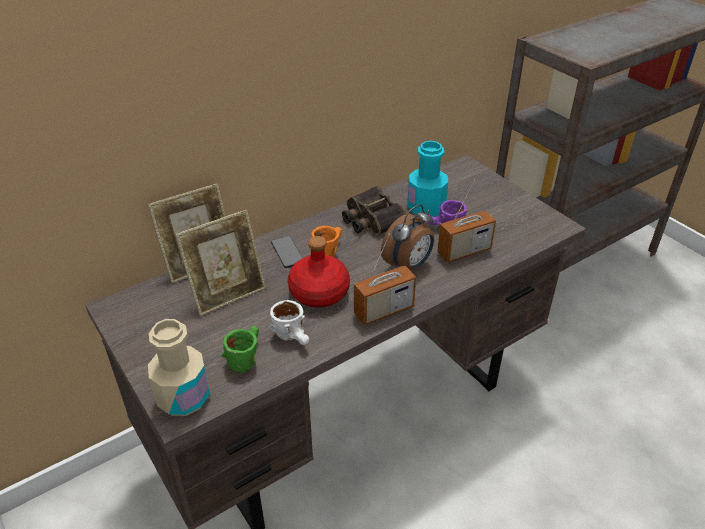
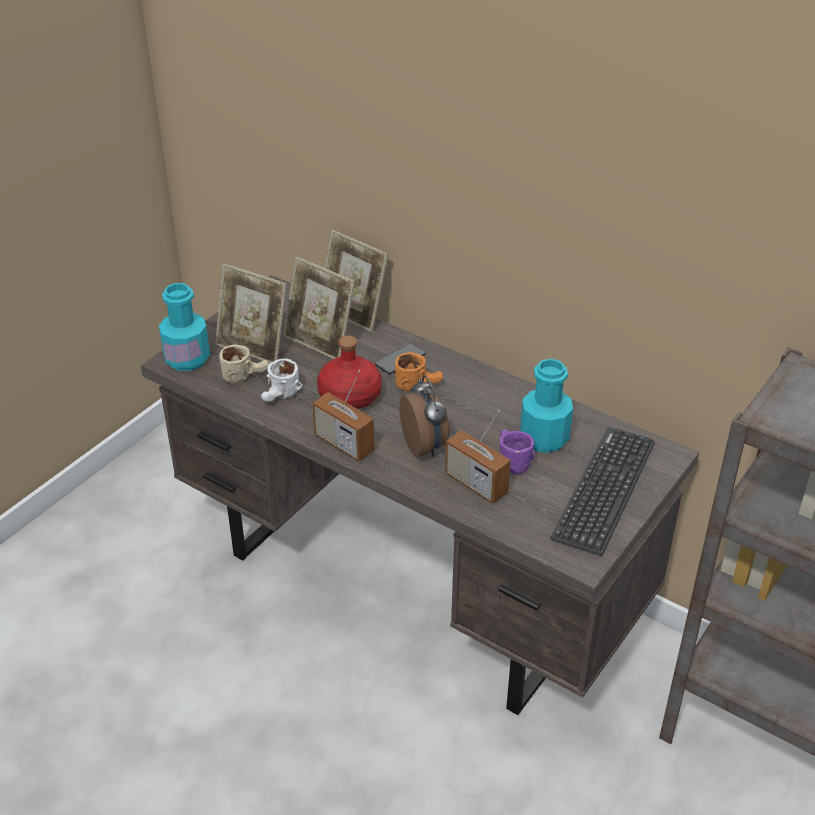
camera: 70 degrees right, 0 degrees up
beige bottle [148,319,210,416] -> turquoise bottle [159,283,210,371]
green mug [221,326,259,373] -> beige mug [219,345,269,384]
binoculars [342,186,408,235] -> none
alarm clock [381,205,434,270] -> alarm clock turned 135 degrees counterclockwise [399,375,449,457]
none -> picture frame [215,264,287,363]
none -> keyboard [550,427,655,556]

